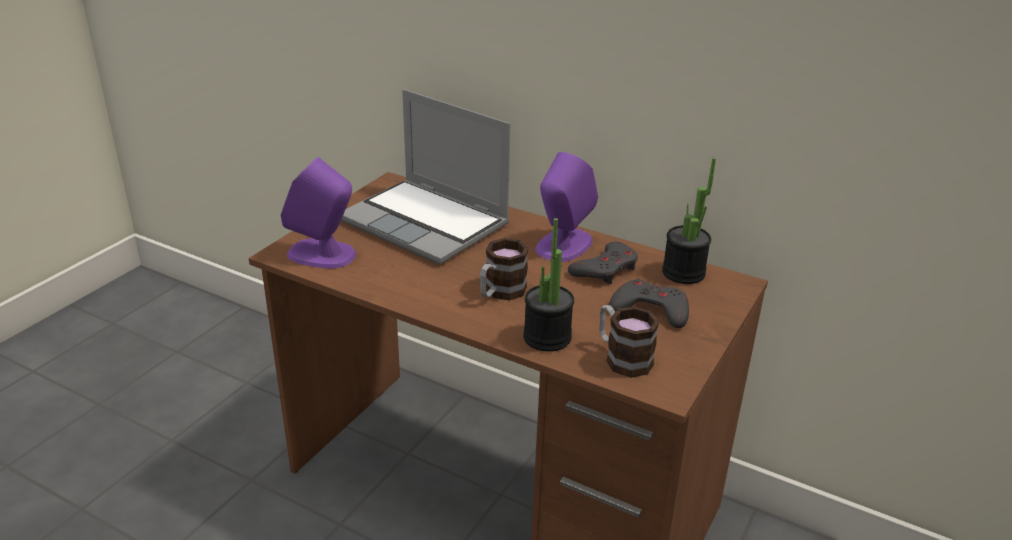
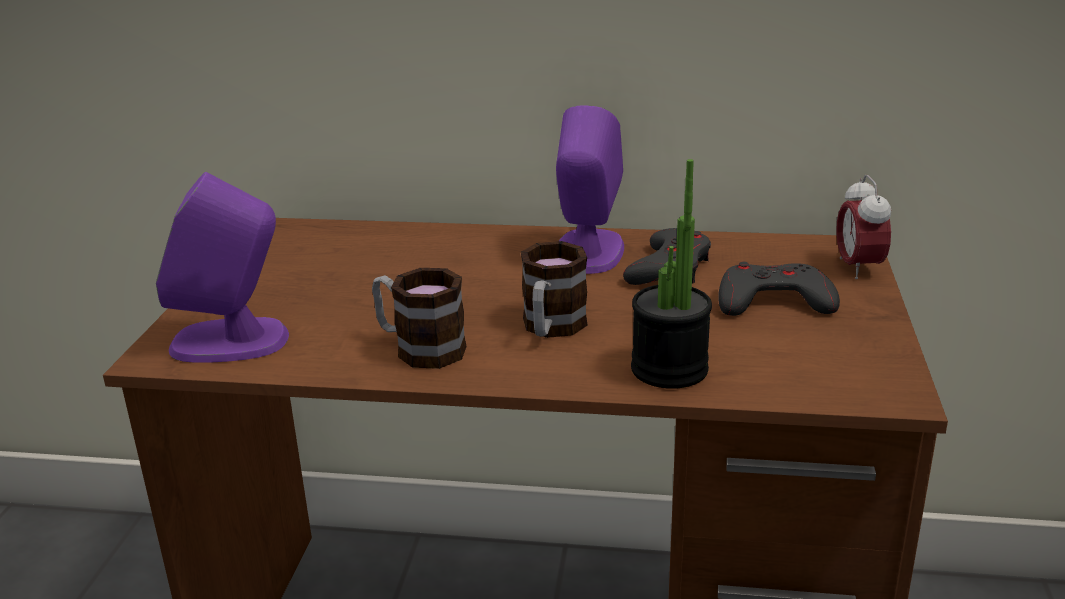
camera: 20 degrees left, 5 degrees down
laptop [341,89,511,265] -> none
mug [599,305,660,378] -> mug moved to [372,268,467,369]
potted plant [662,158,716,284] -> none
none -> alarm clock [836,175,891,279]

